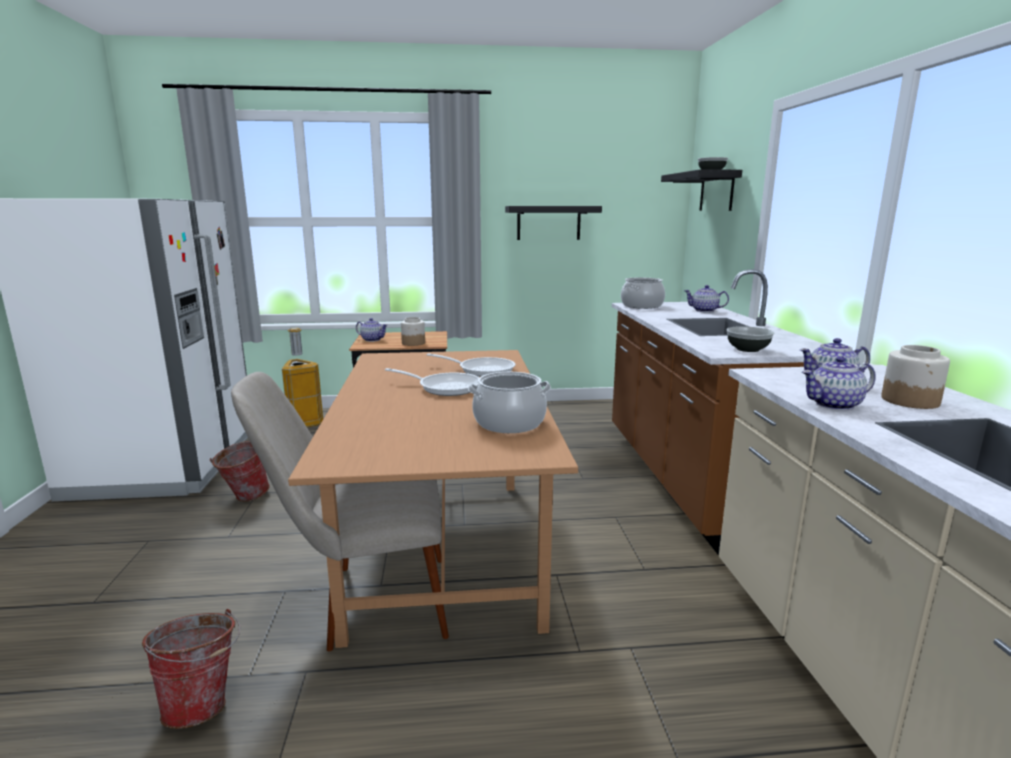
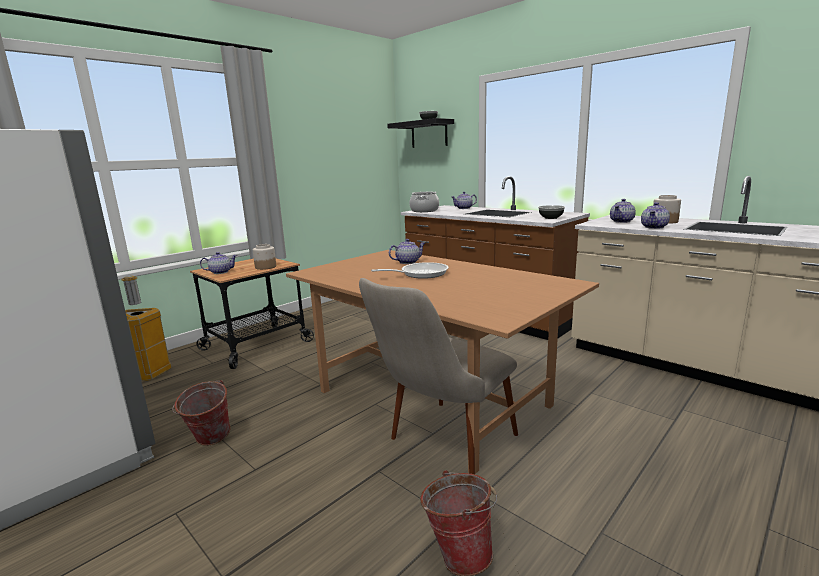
camera: 40 degrees left, 0 degrees up
frying pan [427,353,515,377] -> teapot [389,239,425,264]
cooking pot [468,372,551,433] -> none
black shelf [505,206,602,240] -> none

